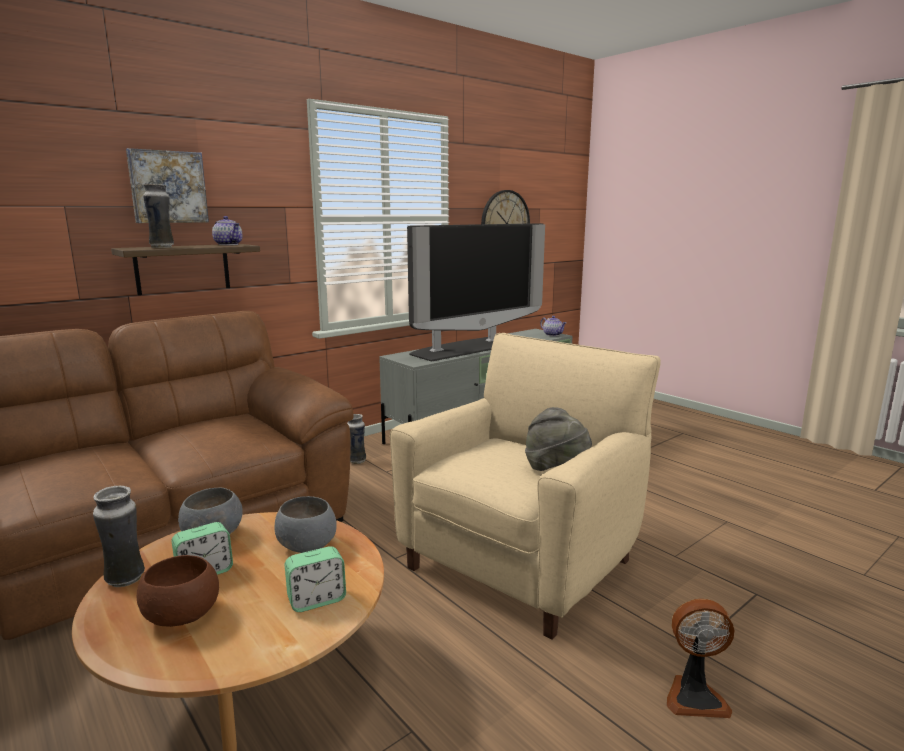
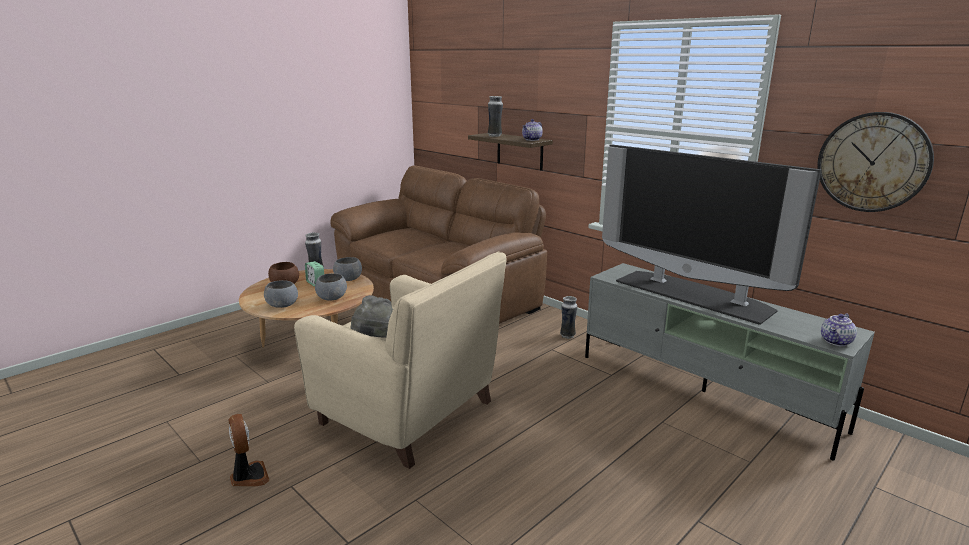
camera: 85 degrees right, 5 degrees up
picture [126,148,209,223] -> none
alarm clock [285,546,346,612] -> grey bowl [264,280,298,308]
fan [667,599,734,718] -> fan turned 150 degrees clockwise [228,414,270,487]

